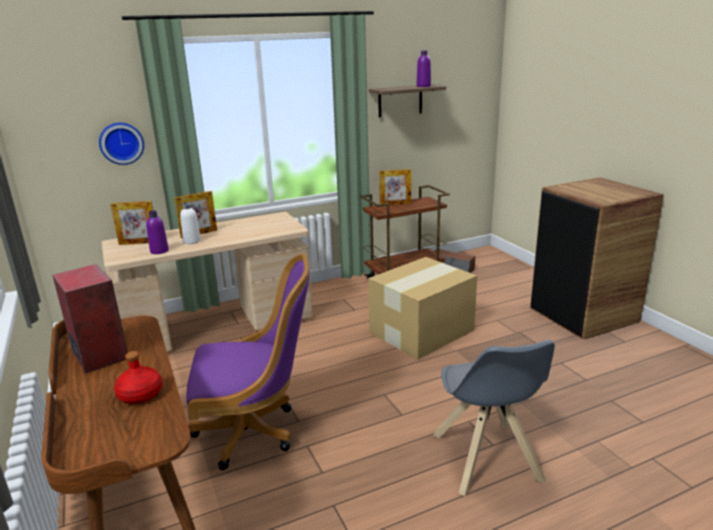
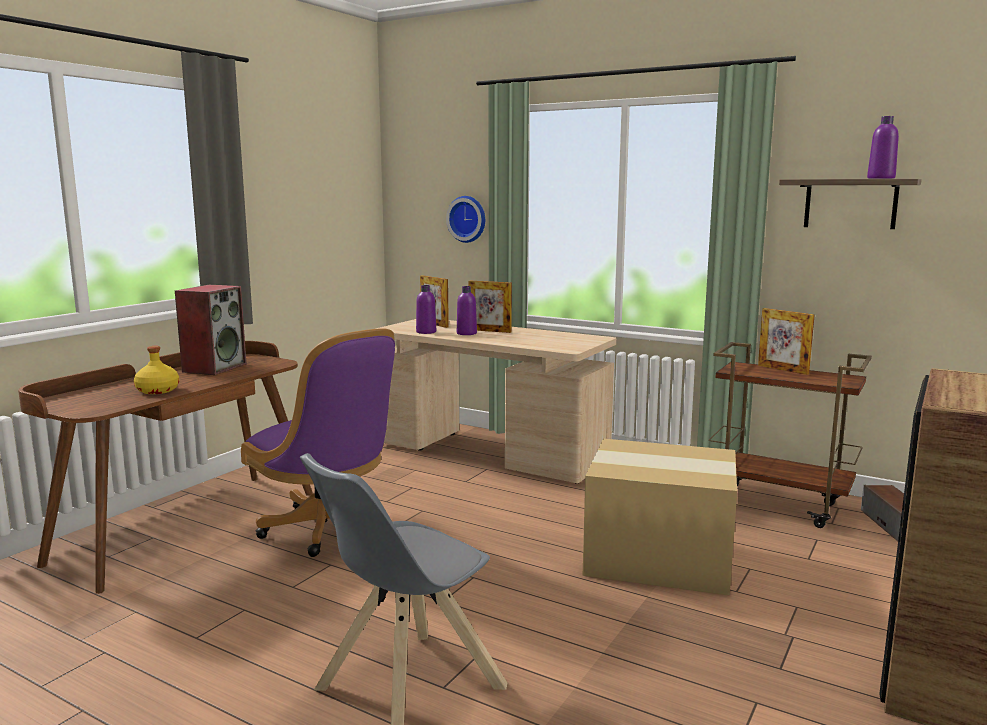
camera: 55 degrees right, 10 degrees down
red bottle [114,351,162,404] -> yellow bottle [134,346,179,394]
white bottle [180,202,201,244] -> purple bottle [457,286,477,335]

